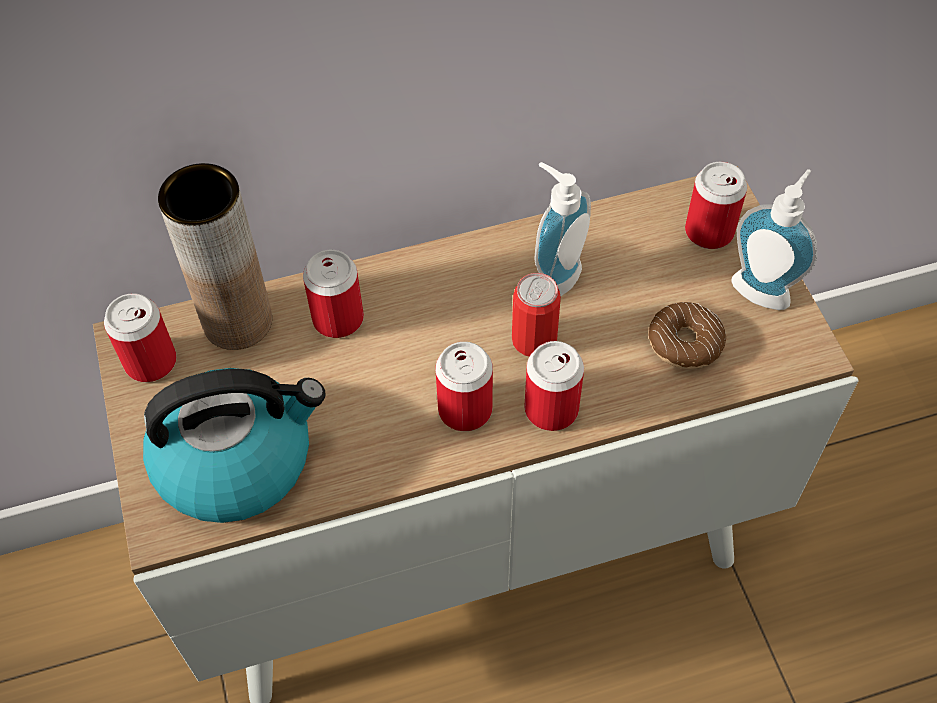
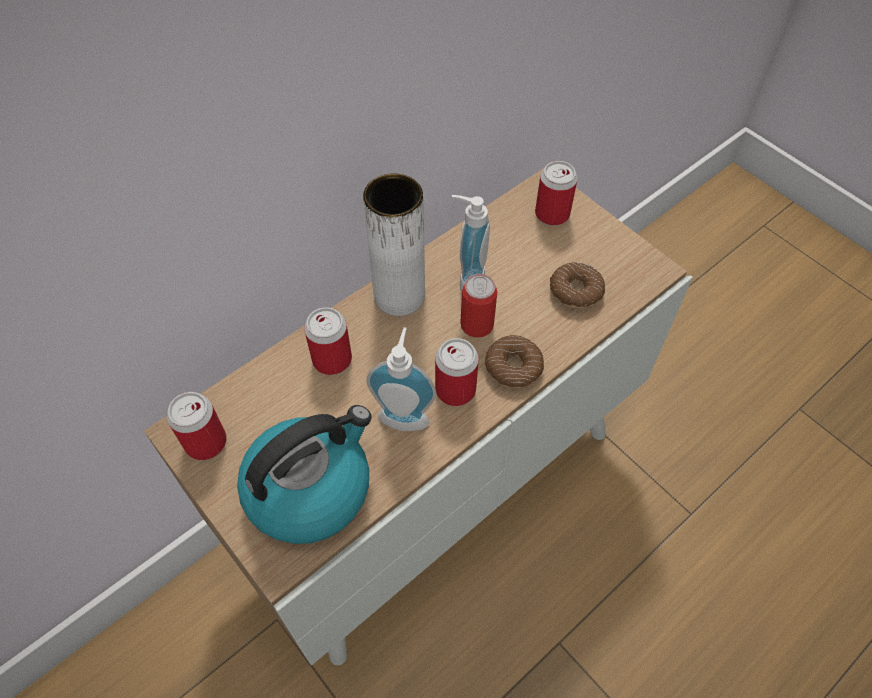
camera: 25 degrees left, 0 degrees up
brown vase [158,163,272,350] -> none
can [524,341,584,431] -> donut [485,335,544,389]
soap dispenser [731,169,817,310] -> soap dispenser moved to [366,327,437,431]
none -> white vase [363,173,425,316]

